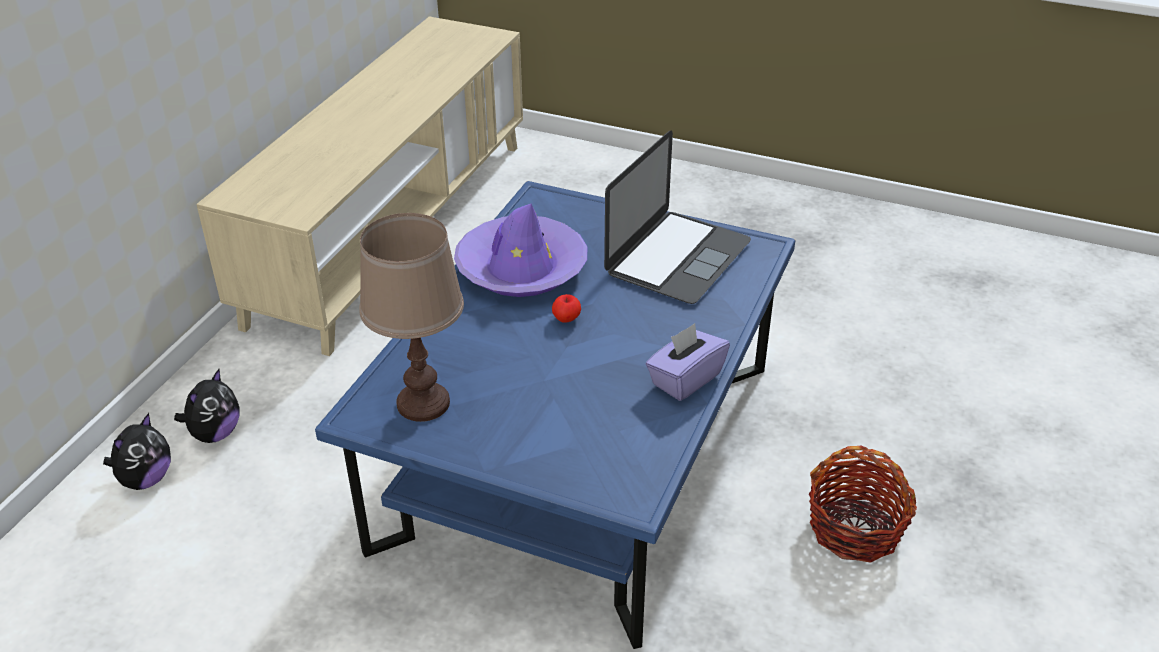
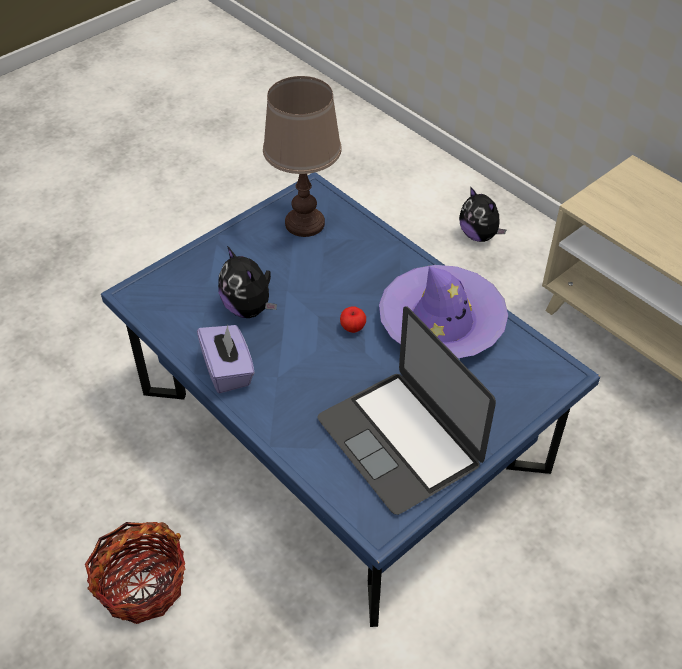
camera: 115 degrees right, 10 degrees up
plush toy [103,413,171,490] -> plush toy moved to [218,246,277,318]

